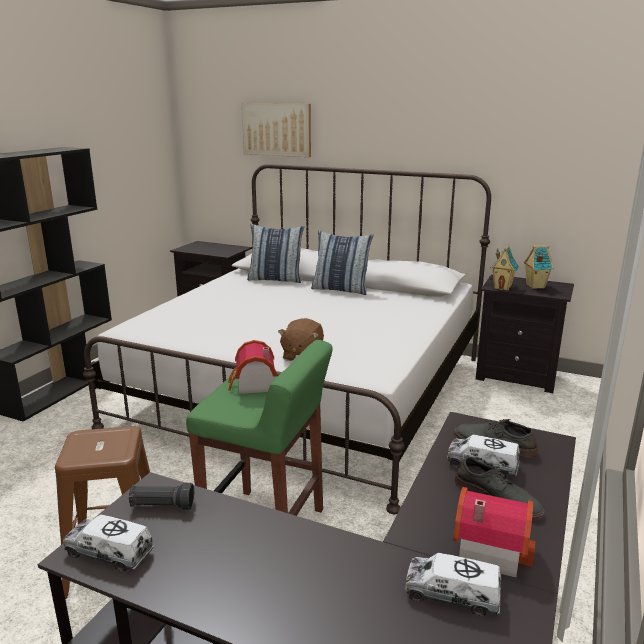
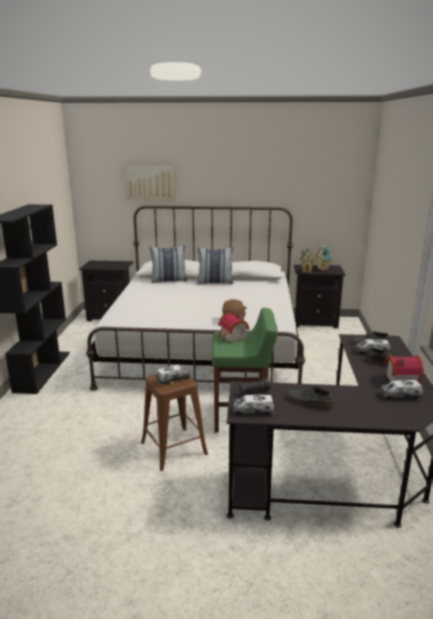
camera: 20 degrees left, 0 degrees up
none -> toy truck [156,365,191,385]
none -> grey shoe [286,386,334,409]

